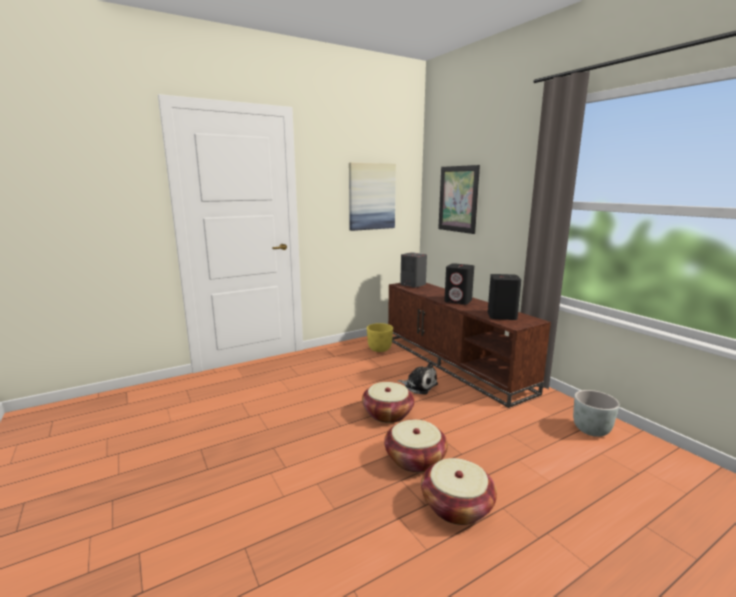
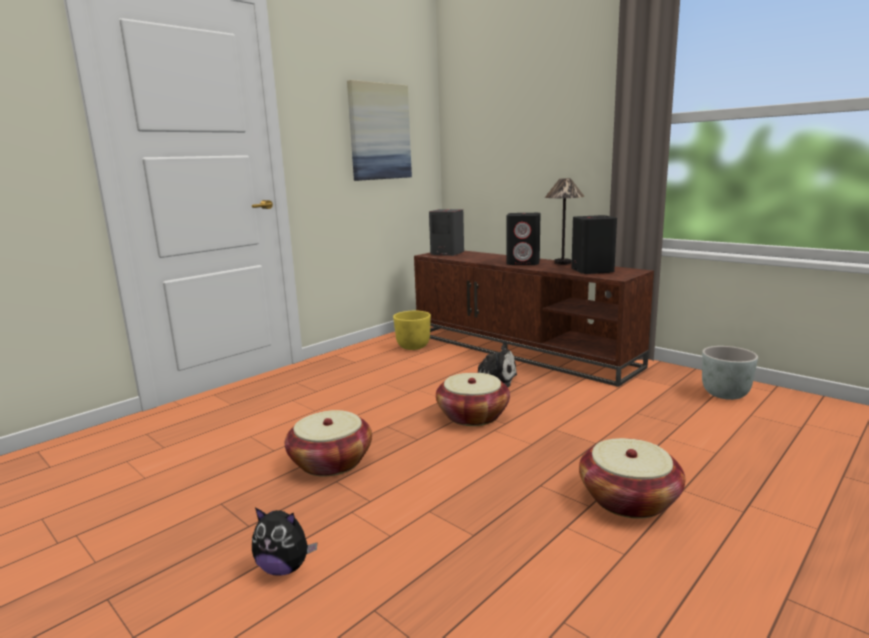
camera: 15 degrees left, 0 degrees up
basket [384,420,448,473] -> basket moved to [285,410,372,477]
picture [438,165,480,234] -> none
none -> plush toy [252,508,317,576]
none -> table lamp [545,178,585,265]

